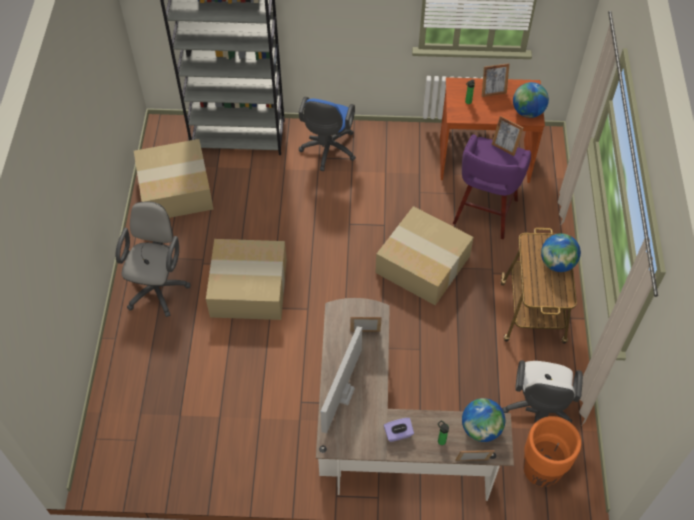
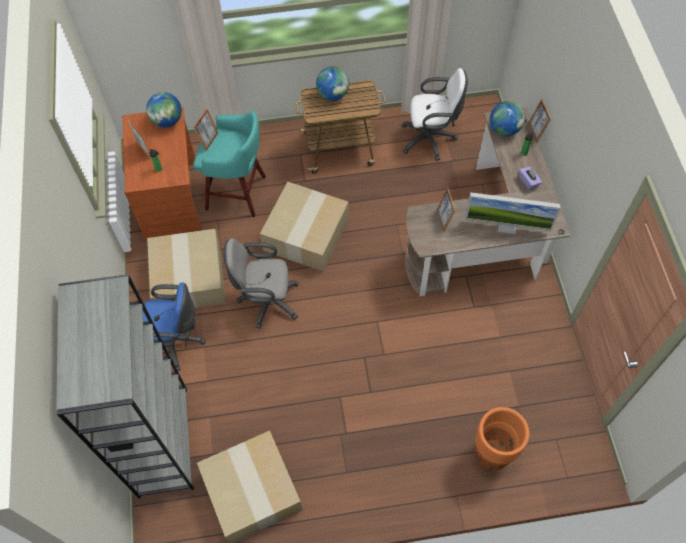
camera: 100 degrees left, 5 degrees up
grey office chair [115,201,191,317] -> grey office chair moved to [223,238,299,329]
cardboard box [206,239,287,320] -> cardboard box moved to [147,229,226,308]
purple stool [453,134,531,239] -> turquoise stool [193,110,266,217]
orange planter [523,416,581,487] -> orange planter moved to [475,407,529,470]

